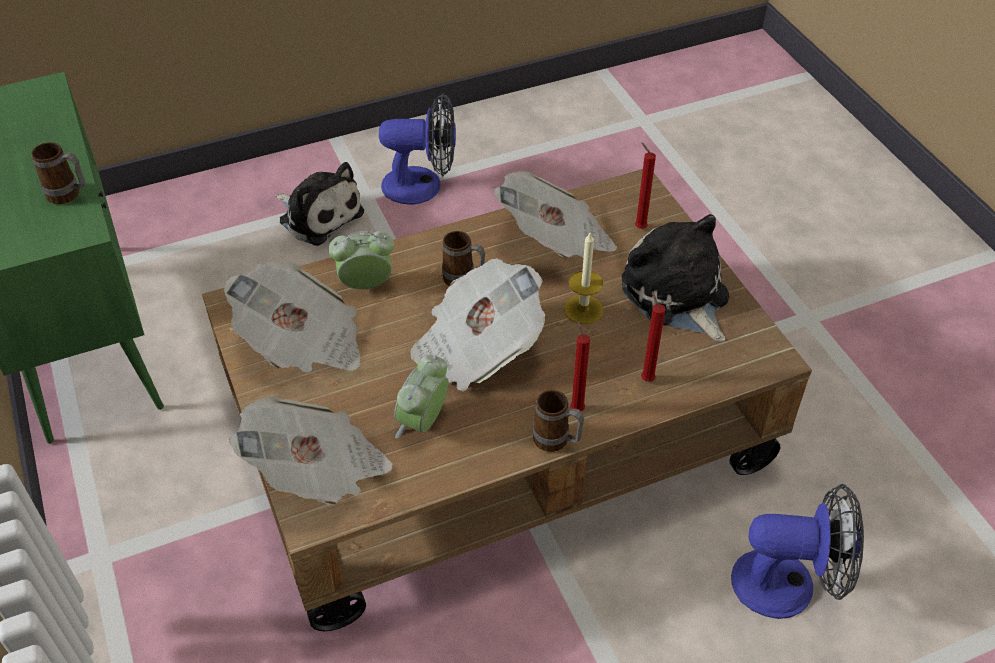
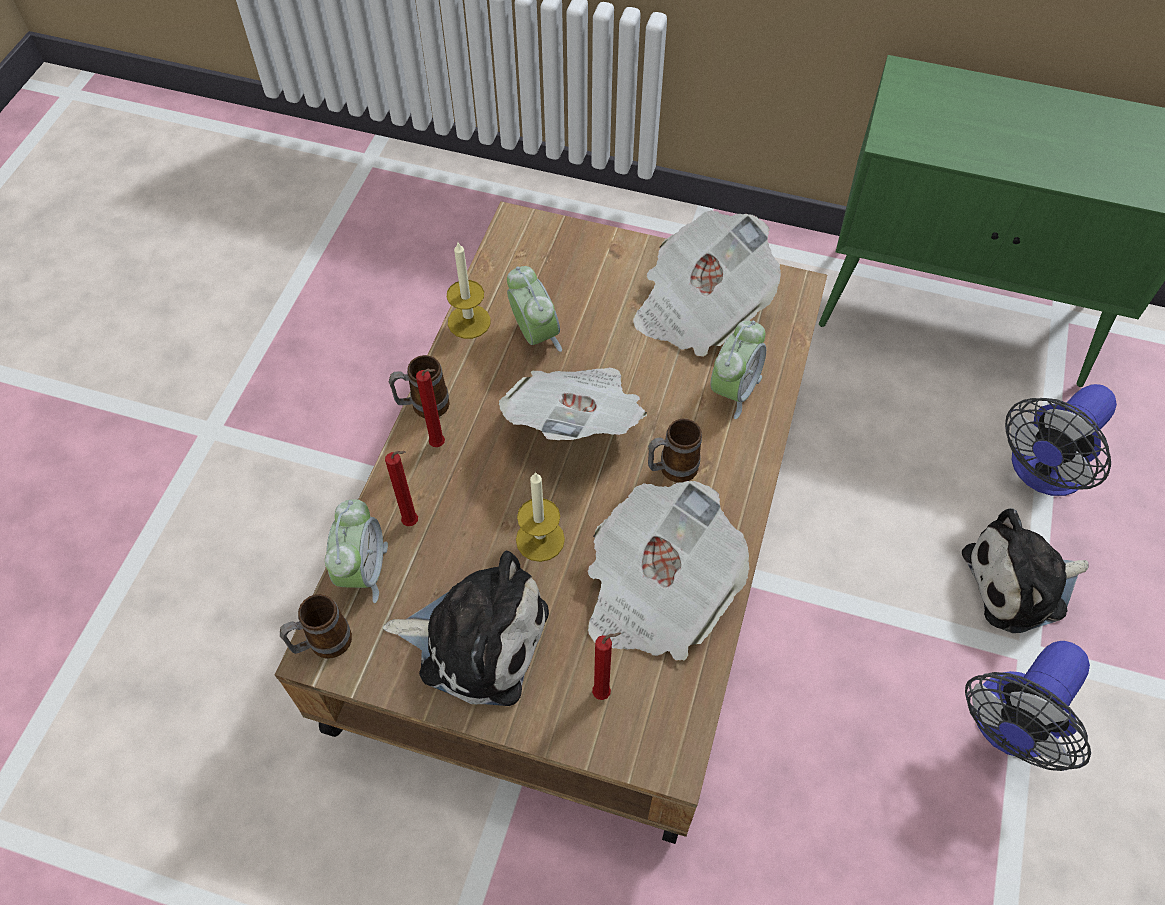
camera: 130 degrees right, 10 degrees up
mug [31,142,85,204] -> mug moved to [280,594,352,659]
newspaper [229,396,392,504] -> none
fan [731,484,864,619] -> fan moved to [1005,384,1117,496]
none -> alarm clock [325,499,388,603]
none -> candle [447,242,491,339]

